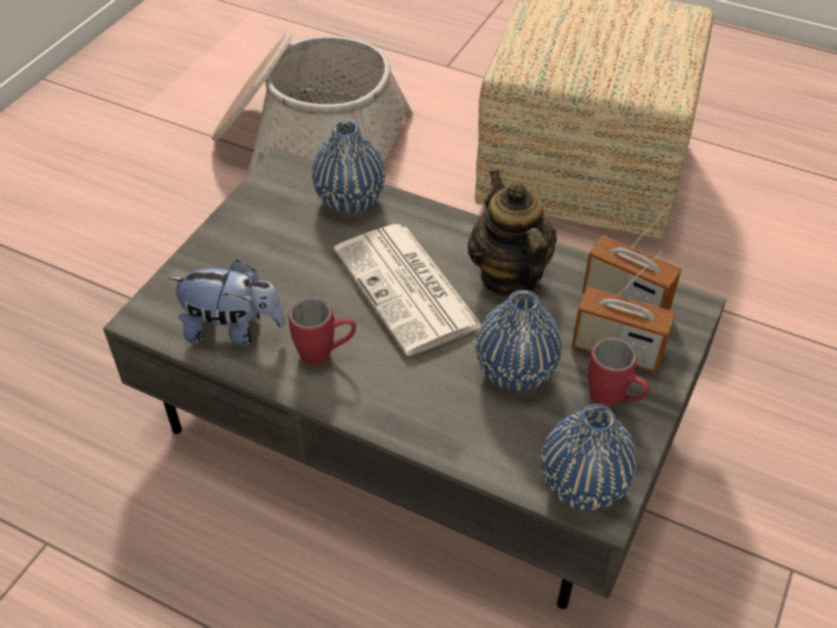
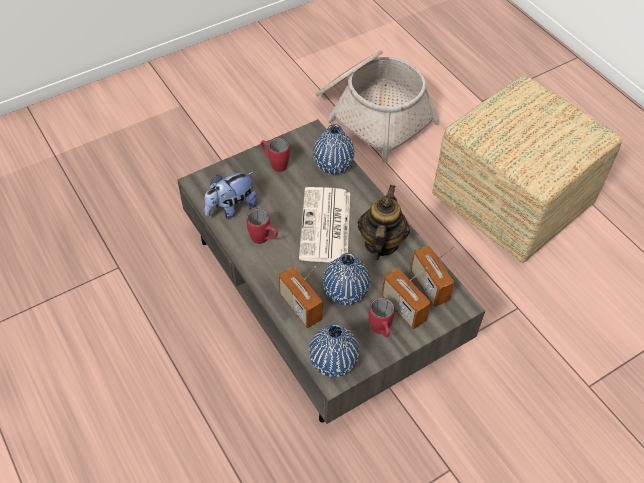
camera: 30 degrees right, 5 degrees up
plush toy [168,260,286,346] -> plush toy turned 105 degrees clockwise [204,172,257,219]
none -> red mug [261,138,290,172]
none -> radio [278,266,323,328]

